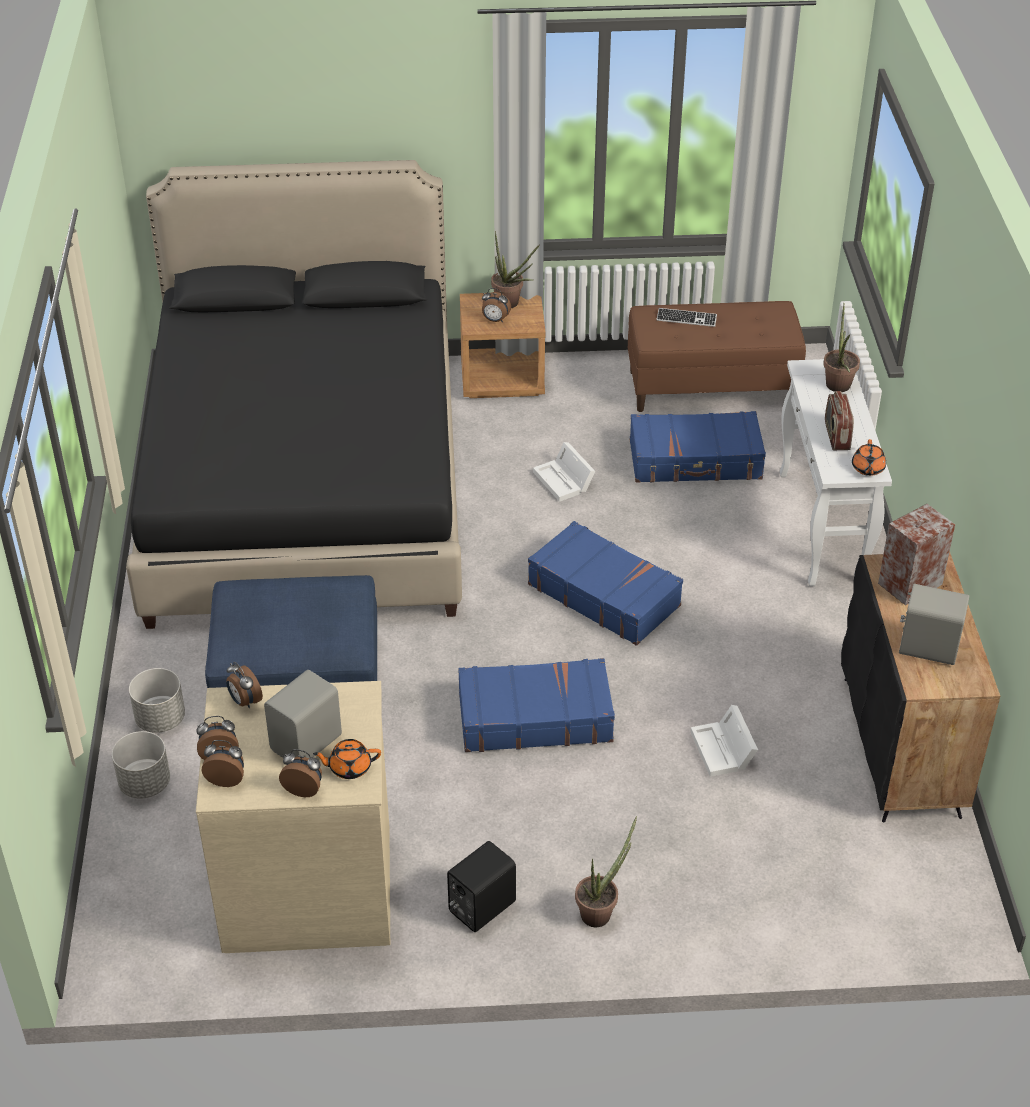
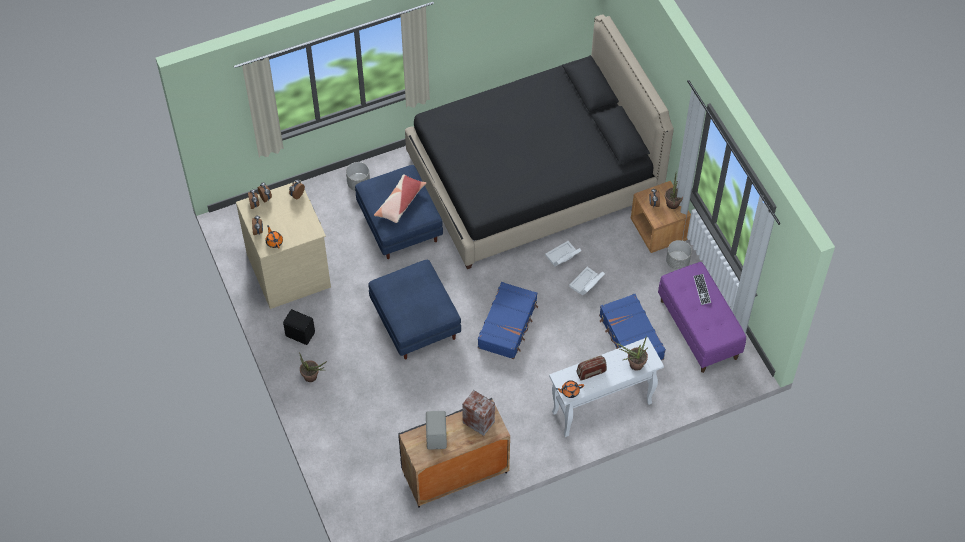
camera: 70 degrees right, 15 degrees up
grey planter [112,731,170,798] -> grey planter moved to [666,240,692,270]
grey speaker [264,670,342,758] -> none
blue suitcase [458,658,615,752] -> blue ottoman [368,260,461,359]
brown bench [628,301,806,412] -> purple bench [658,262,746,373]
white storage box [690,705,758,777] -> white storage box moved to [545,241,581,267]
none -> pillow [374,174,426,223]

